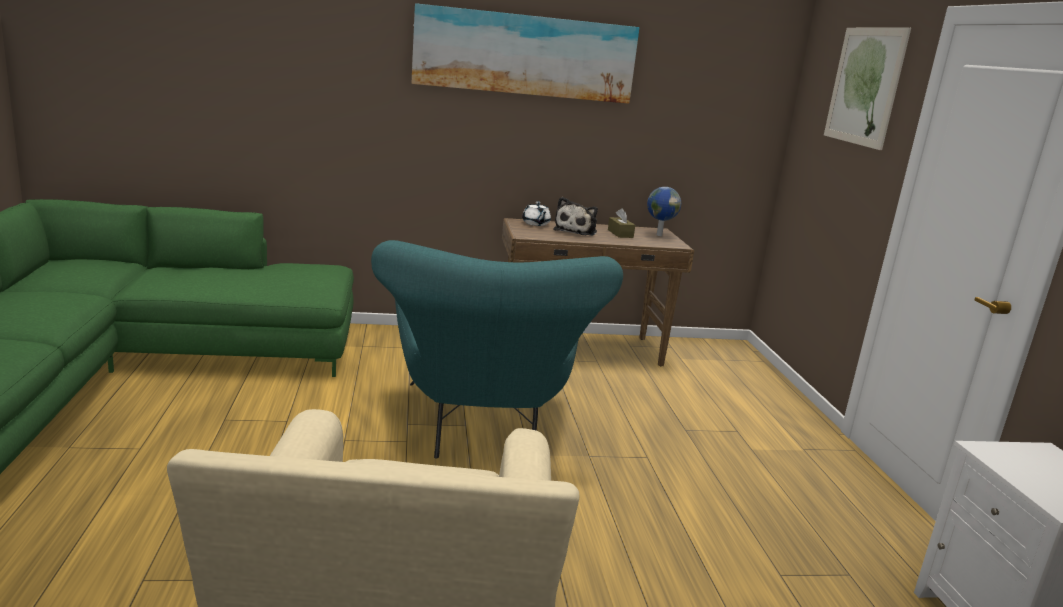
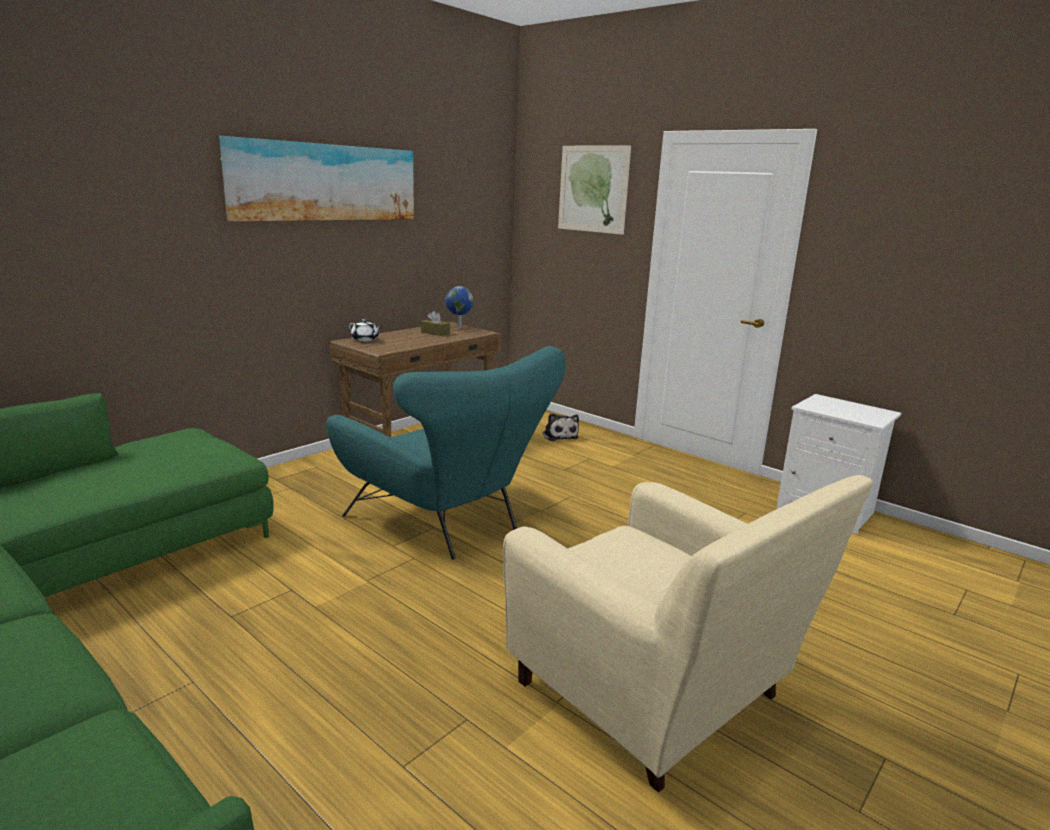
camera: 40 degrees left, 0 degrees up
plush toy [553,197,598,236] -> plush toy moved to [543,413,579,441]

